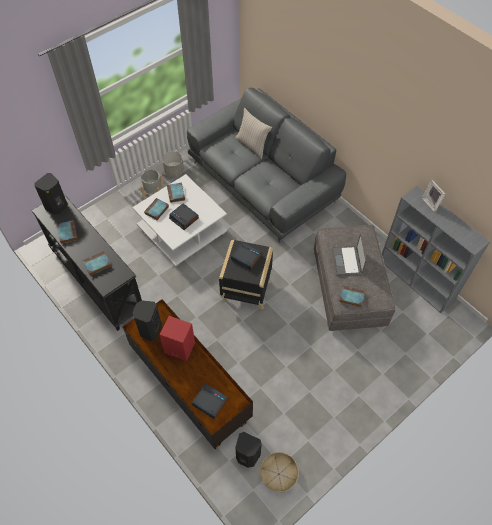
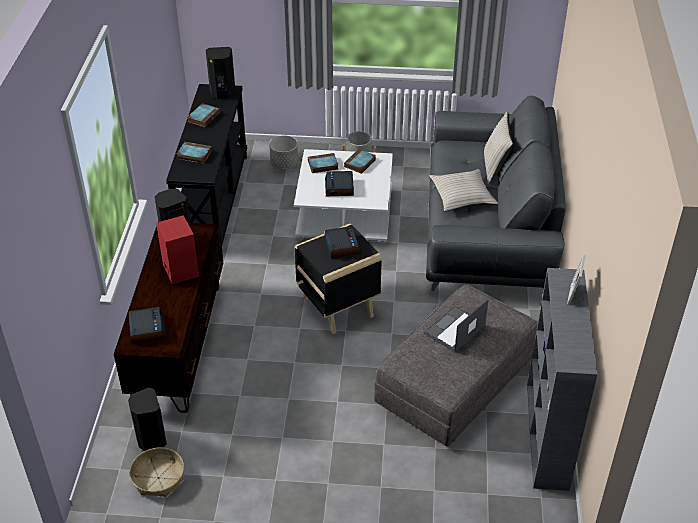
camera: 45 degrees right, 15 degrees down
grey planter [162,151,184,177] -> grey planter moved to [269,135,298,170]
book [339,286,365,307] -> none
none -> beige pillow [429,169,498,211]

